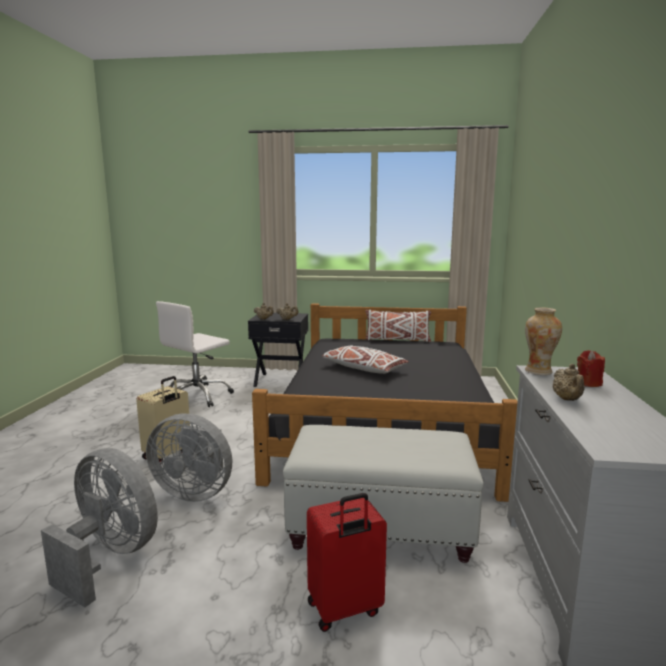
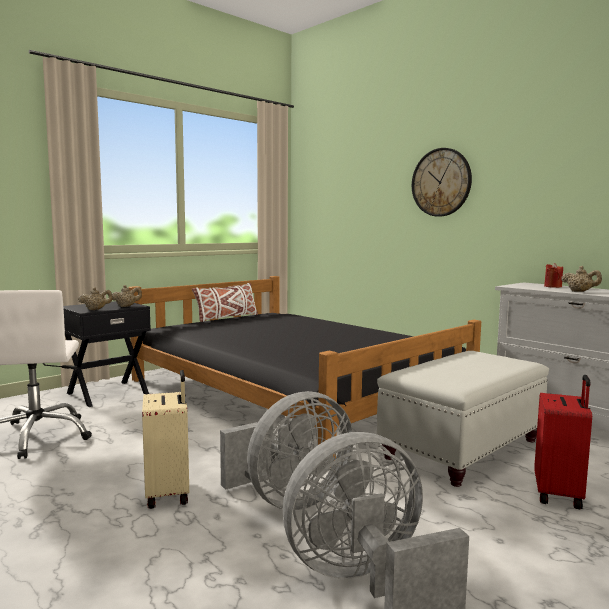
camera: 50 degrees left, 5 degrees down
white pillow [322,346,409,374] -> none
vase [525,307,562,375] -> none
none -> wall clock [412,148,472,217]

